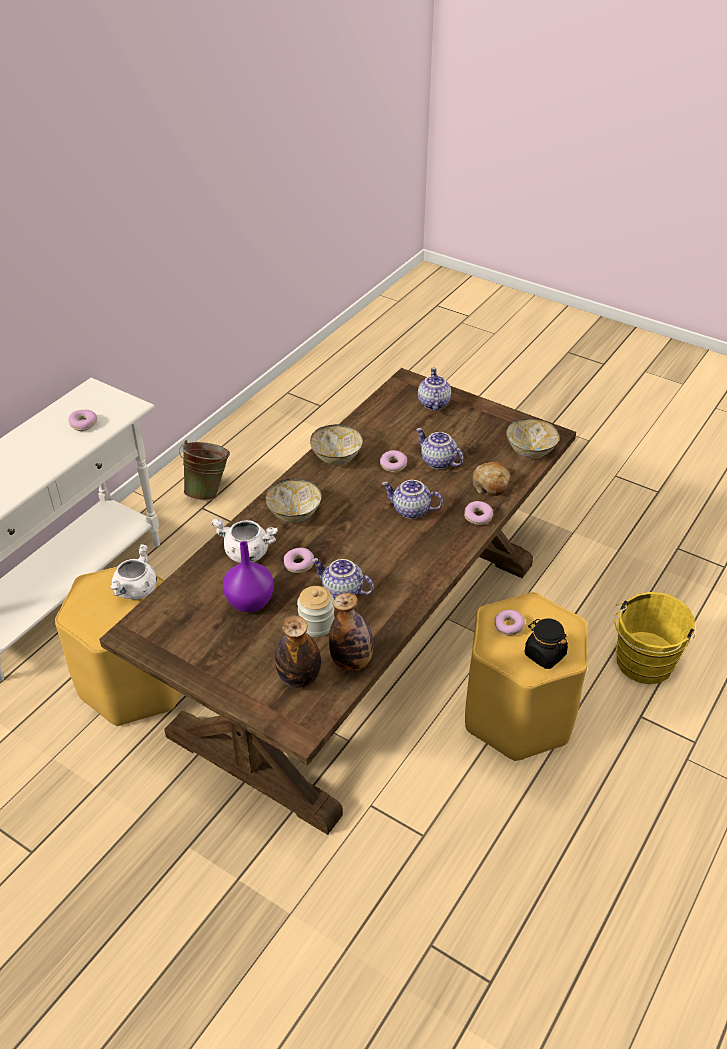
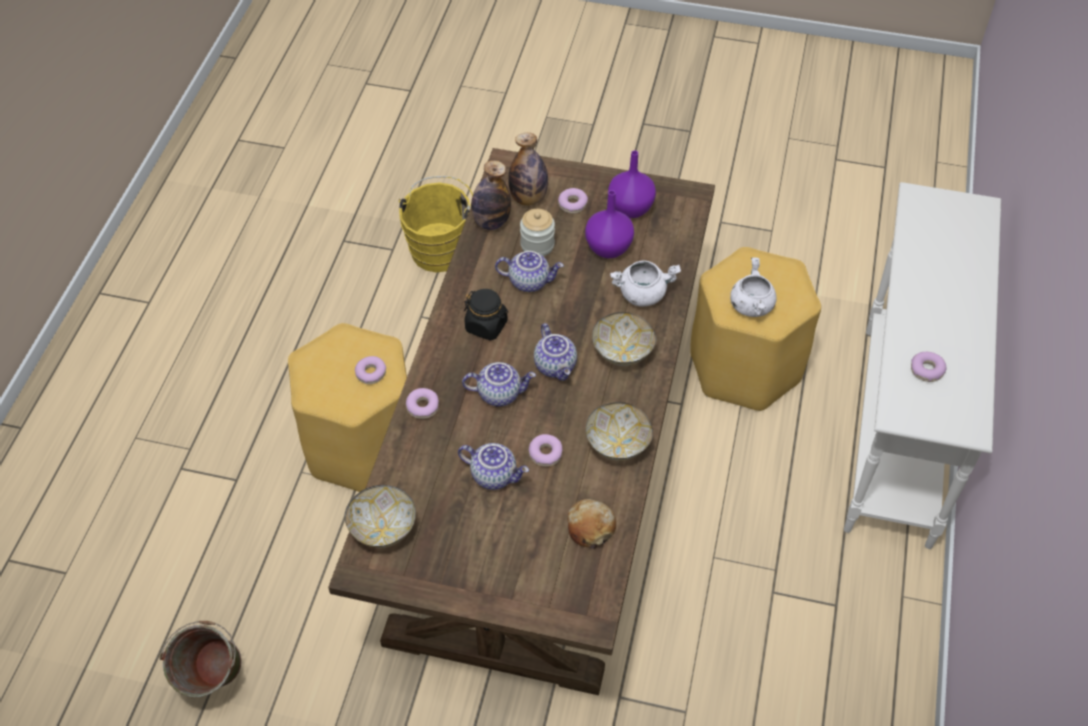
camera: 160 degrees right, 10 degrees up
green bucket [179,440,230,500] -> green bucket moved to [160,621,242,697]
donut [283,548,314,573] -> donut moved to [558,188,588,214]
teapot [418,368,451,411] -> teapot moved to [534,323,577,381]
bread [472,462,511,496] -> bread moved to [567,499,616,549]
black jar [525,619,568,669] -> black jar moved to [464,289,508,341]
yellow bucket [614,592,695,684] -> yellow bucket moved to [399,176,473,272]
none -> purple vase [608,150,656,218]

